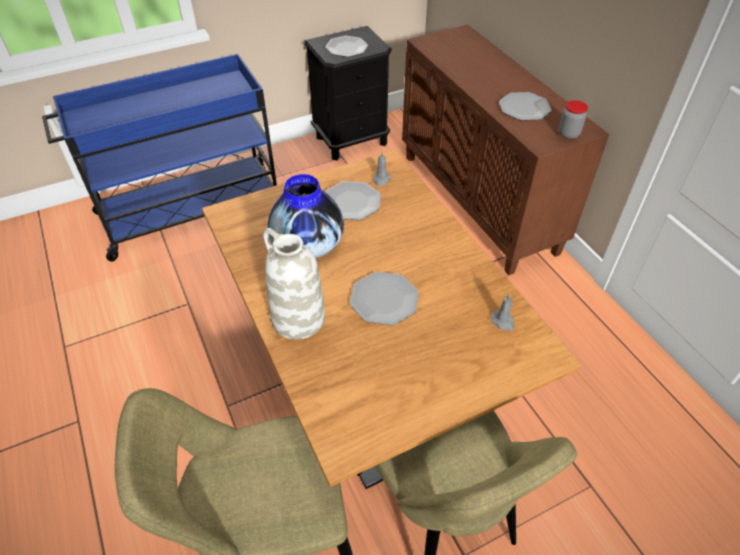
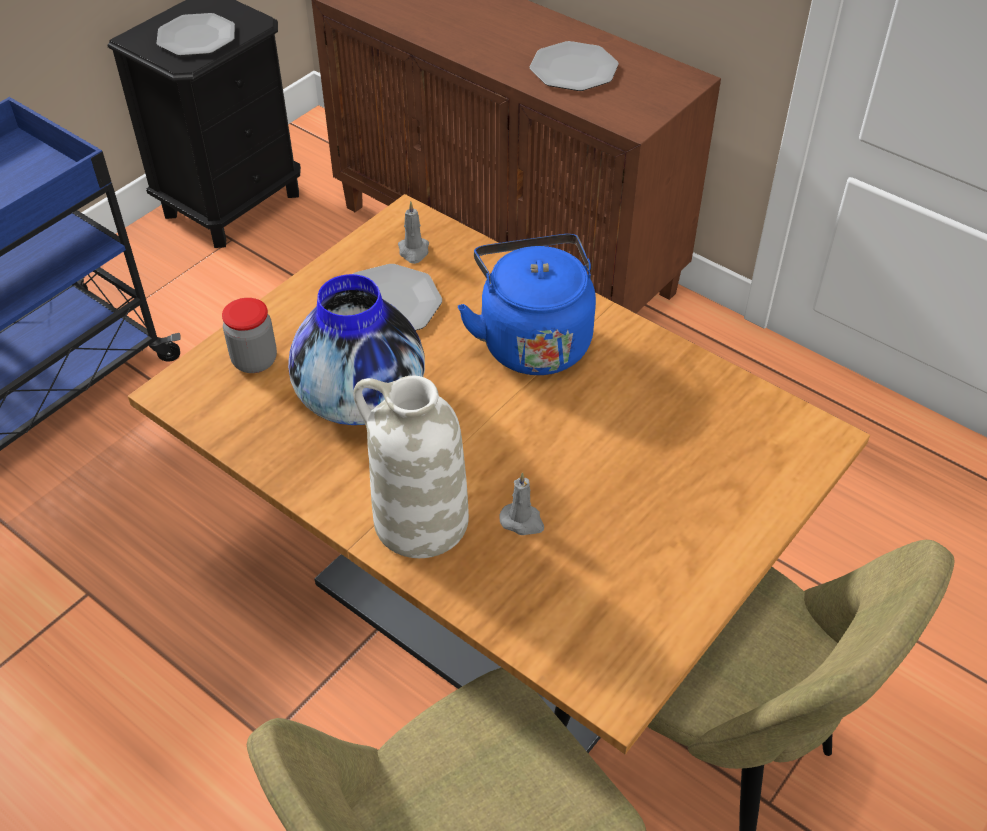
camera: 25 degrees left, 0 degrees up
plate [349,272,419,326] -> none
grey candle [490,293,514,331] -> grey candle moved to [499,472,544,535]
jar [559,100,588,139] -> jar moved to [222,298,277,373]
none -> blue kettle [457,234,596,375]

